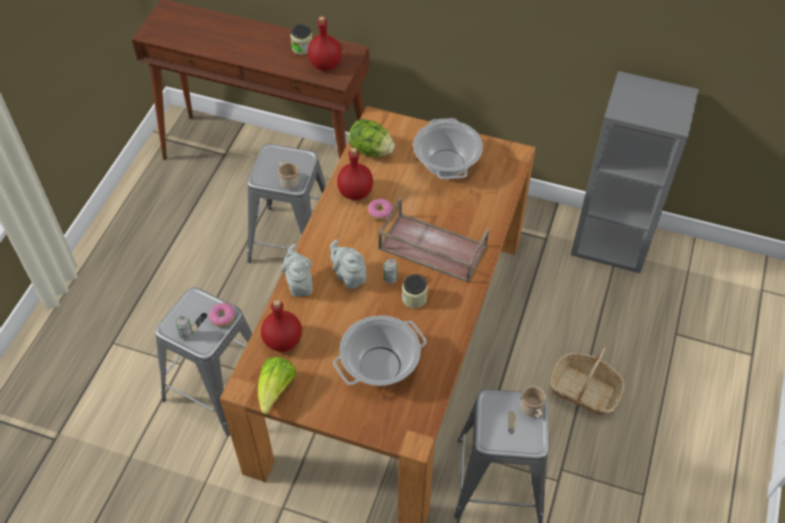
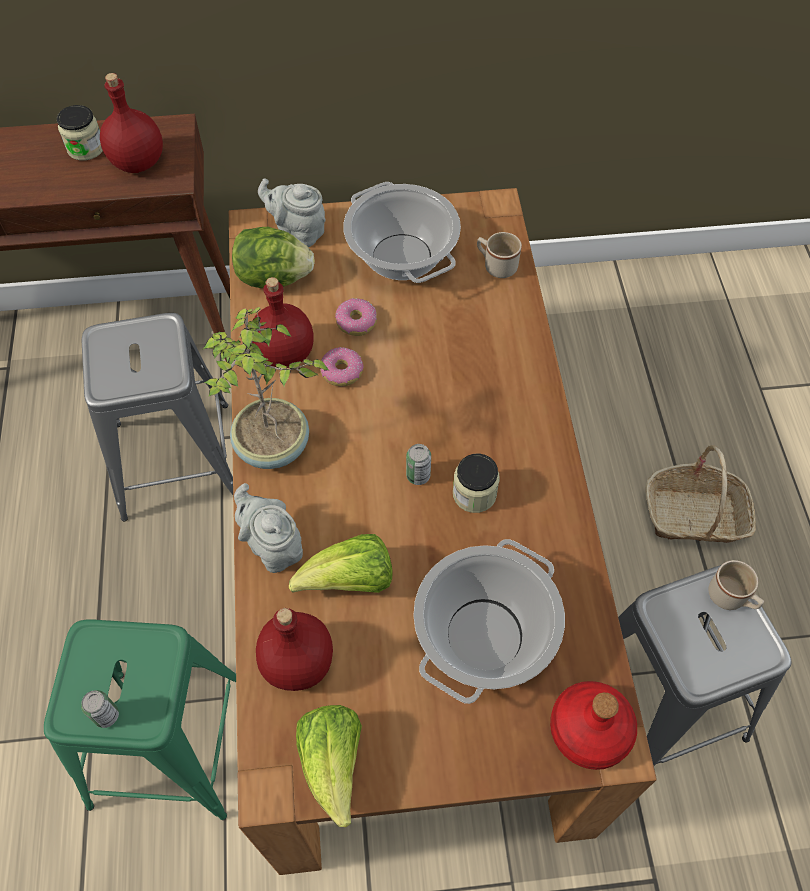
camera: 25 degrees left, 5 degrees up
grey stool [155,287,252,436] -> green stool [44,619,236,820]
donut [209,303,235,327] -> donut moved to [335,298,377,336]
beige mug [278,162,299,189] -> beige mug moved to [477,232,522,278]
grey teapot [330,239,366,289] -> grey teapot moved to [258,178,326,247]
brown tray [378,197,489,283] -> none
grey bookcase [571,71,699,273] -> none
none -> potted plant [203,307,330,469]
none -> lettuce [289,534,393,593]
none -> red bottle [550,681,637,770]

